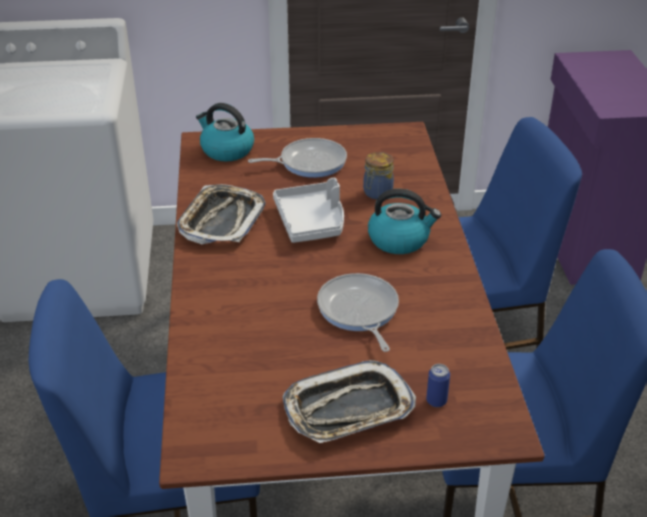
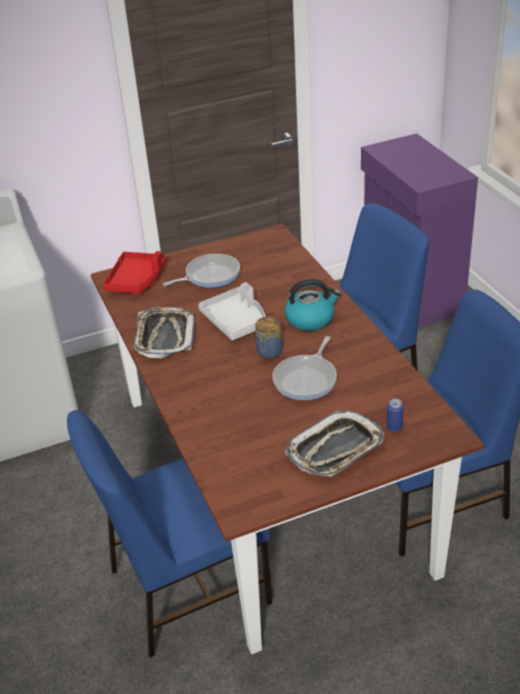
camera: 15 degrees left, 0 degrees up
kettle [196,103,254,161] -> red tray [103,251,166,293]
frying pan [317,273,399,352] -> frying pan turned 120 degrees counterclockwise [272,336,337,400]
jar [363,152,394,200] -> jar moved to [255,317,283,359]

